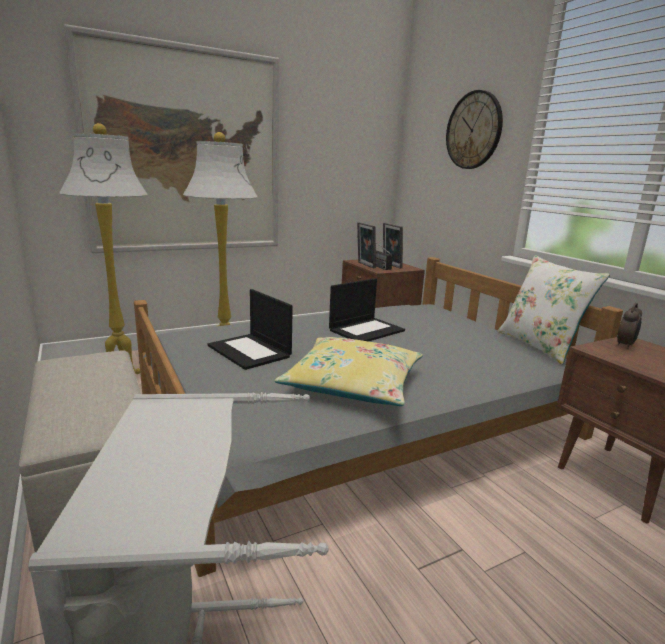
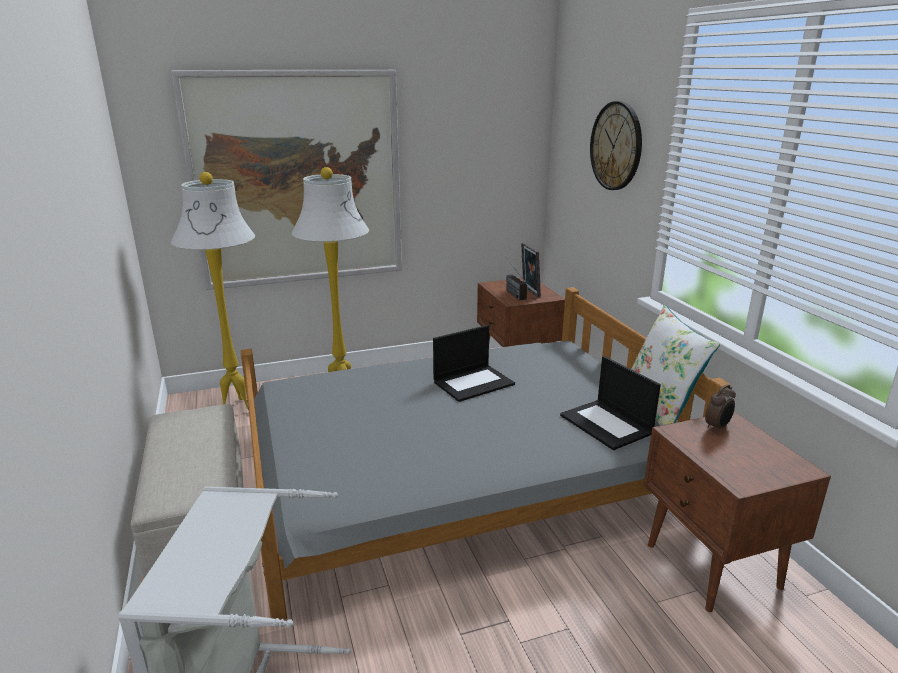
camera: 10 degrees right, 5 degrees up
laptop [208,289,293,370] -> laptop moved to [560,356,661,450]
yellow pillow [274,337,423,406] -> none
picture frame [357,222,376,268] -> none

